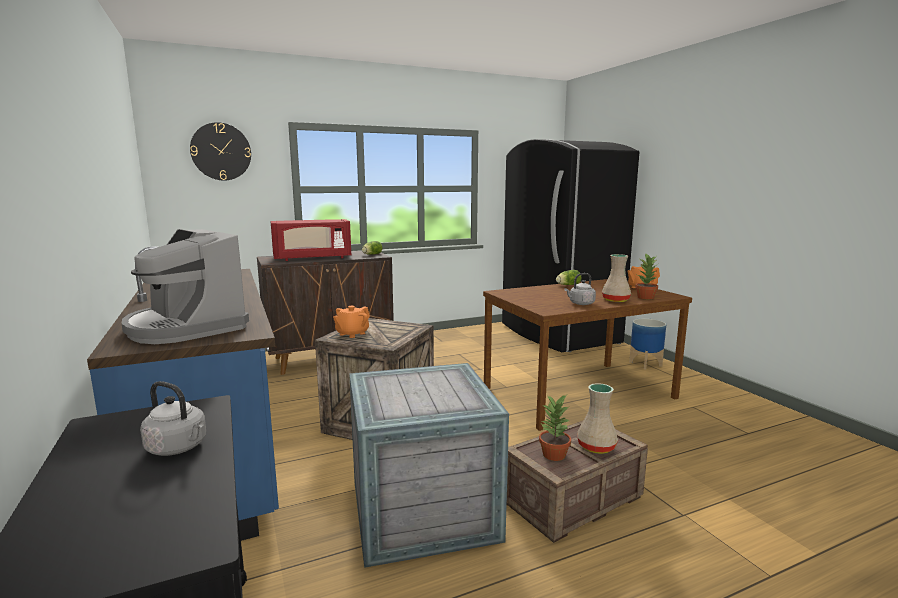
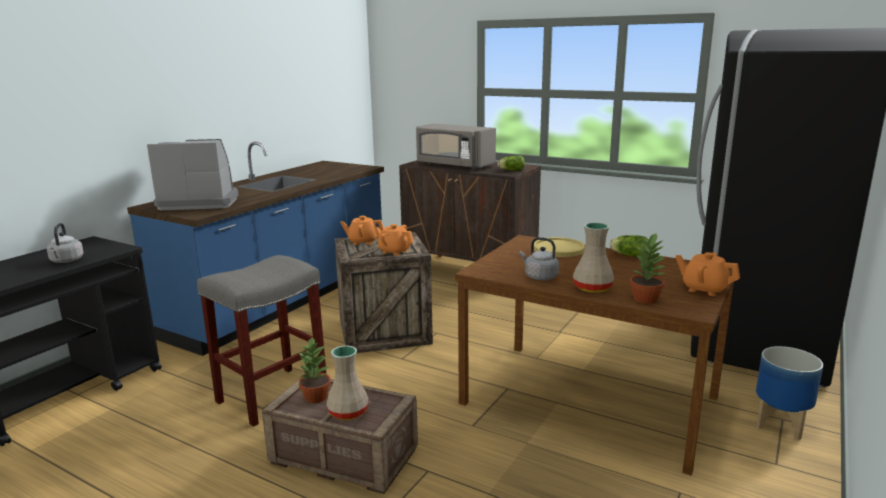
camera: 55 degrees right, 5 degrees up
coffee machine [122,229,249,344] -> coffee machine turned 75 degrees clockwise [147,139,238,210]
wall clock [190,122,251,181] -> none
red microwave [270,219,352,261] -> grey microwave [416,124,496,170]
crate [349,363,509,568] -> grey stool [197,255,326,427]
none -> orange teapot [374,224,414,256]
none -> yellow plate [534,237,585,257]

